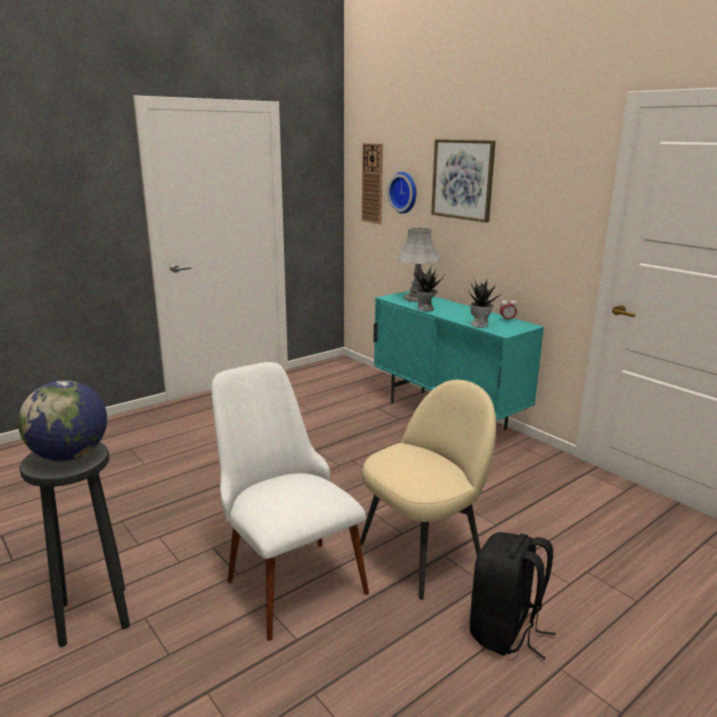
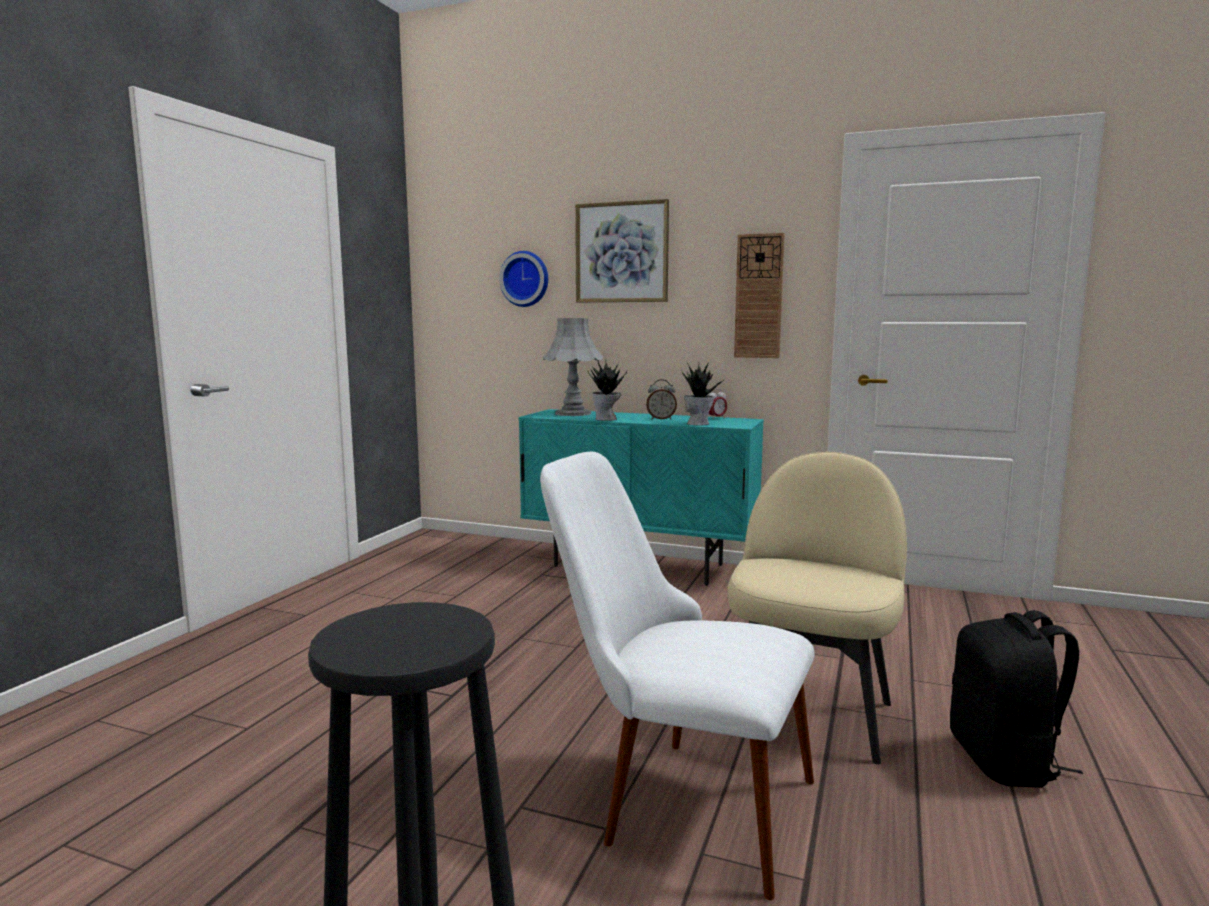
camera: 30 degrees left, 10 degrees down
globe [18,380,107,461] -> none
wall clock [362,143,383,224] -> wall clock moved to [734,233,785,358]
none -> alarm clock [646,379,677,419]

